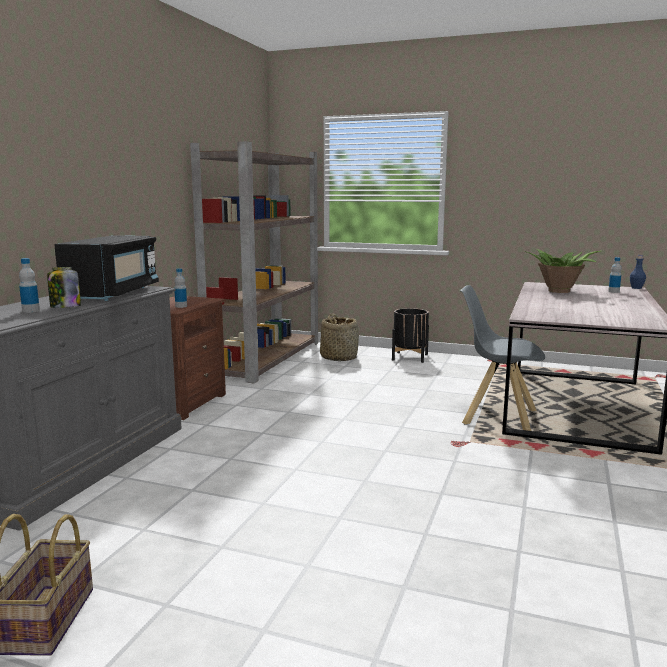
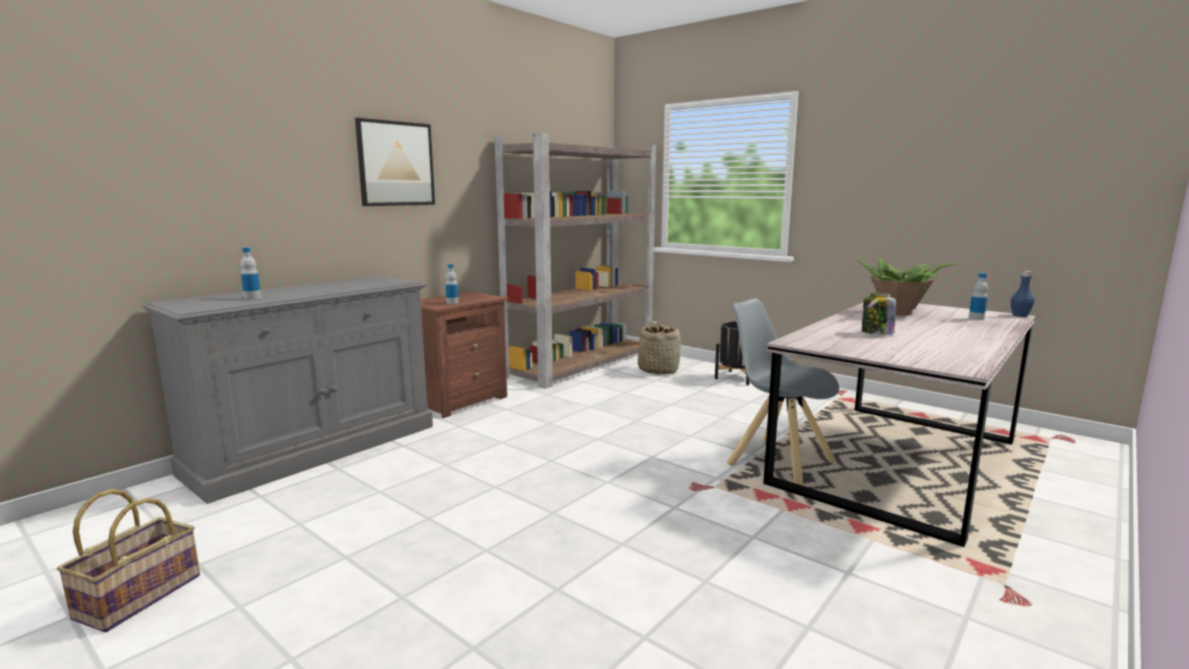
camera: 20 degrees right, 0 degrees up
jar [47,267,81,308] -> jar moved to [862,293,896,334]
black microwave [54,235,159,301] -> none
none -> picture [355,118,435,206]

